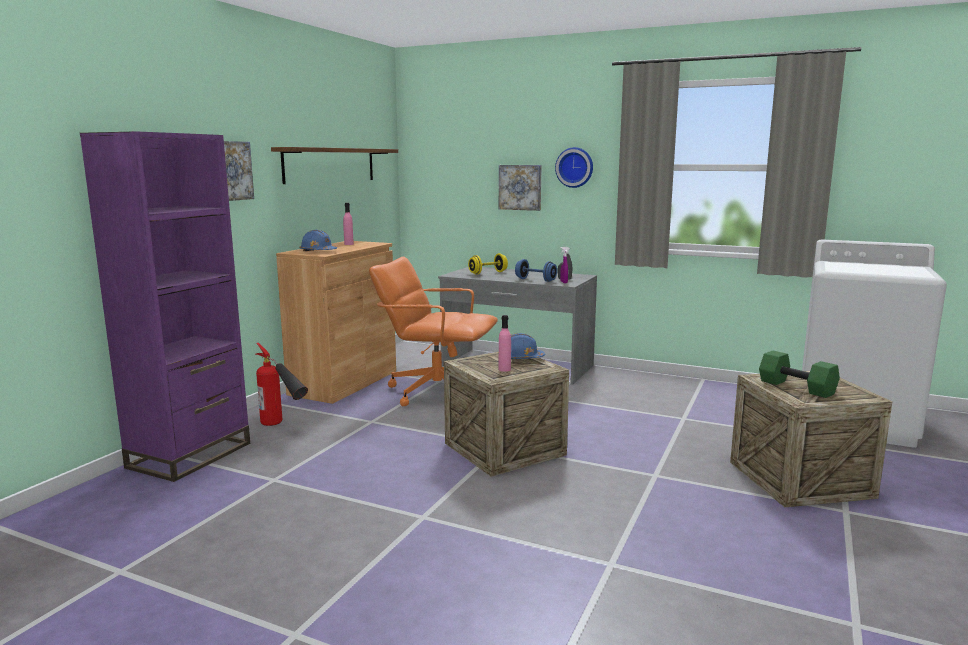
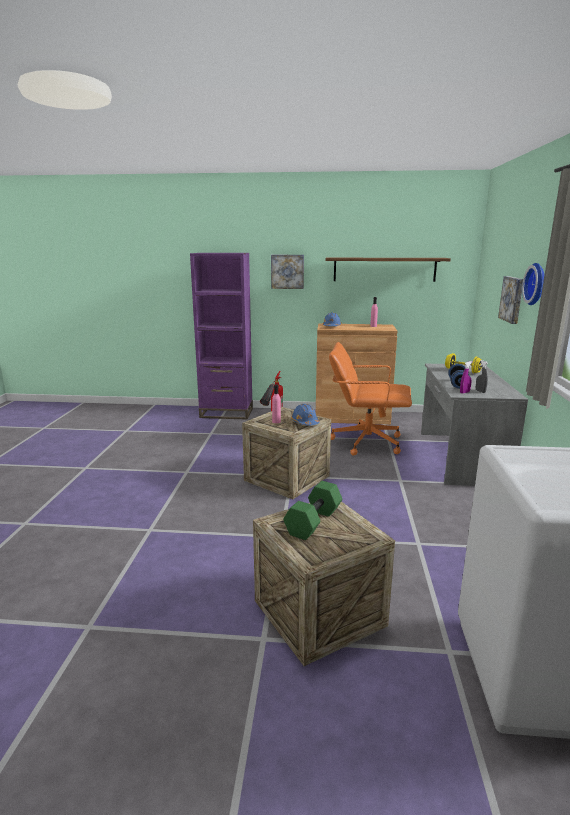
camera: 70 degrees right, 5 degrees up
orange office chair [369,257,498,406] -> orange office chair turned 75 degrees counterclockwise [329,342,412,456]

